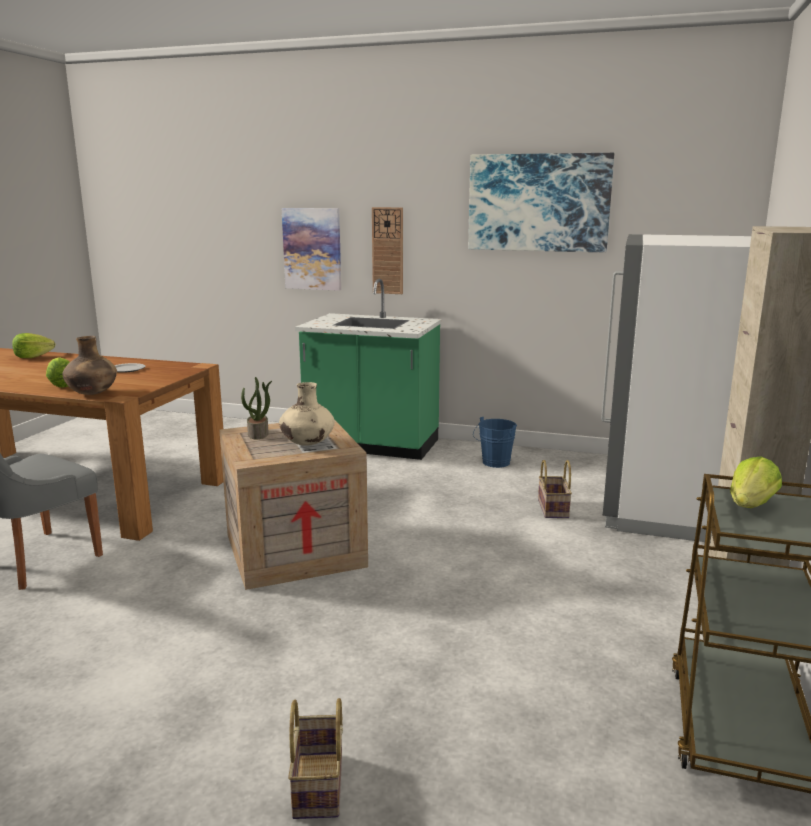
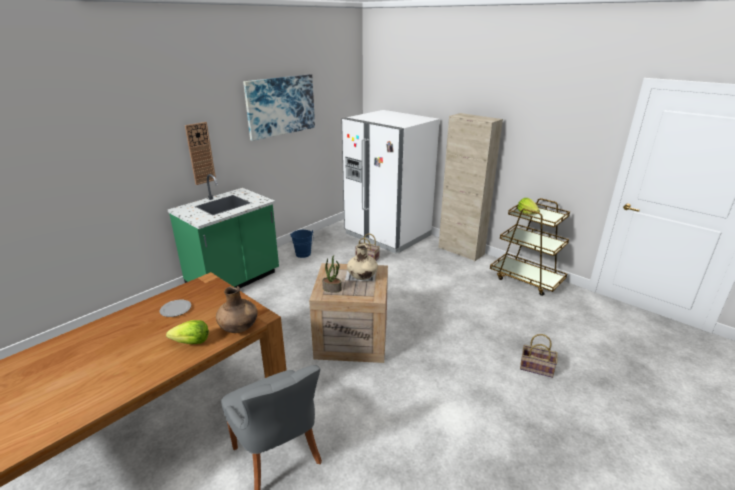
camera: 65 degrees left, 10 degrees up
lettuce [12,333,55,358] -> none
picture [282,208,341,291] -> none

